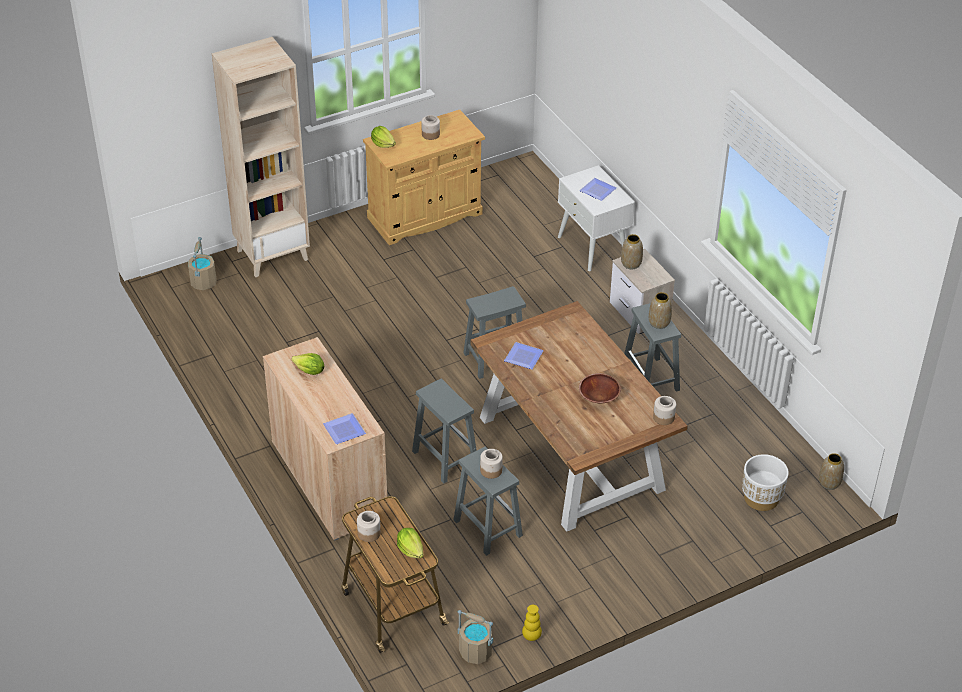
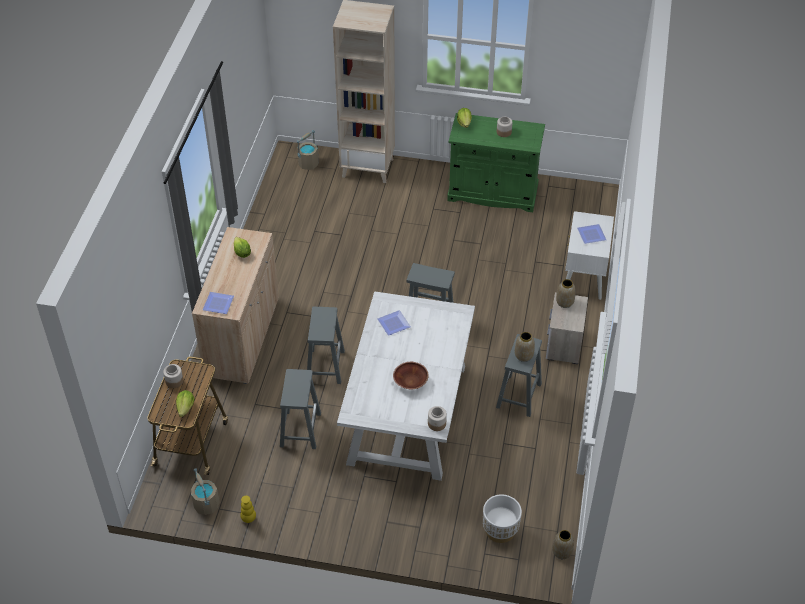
camera: 40 degrees right, 5 degrees up
beige cabinet [363,110,485,245] -> green cabinet [447,113,545,212]
brown dining table [471,301,688,532] -> white dining table [337,291,475,481]
jar [480,449,503,479] -> none

